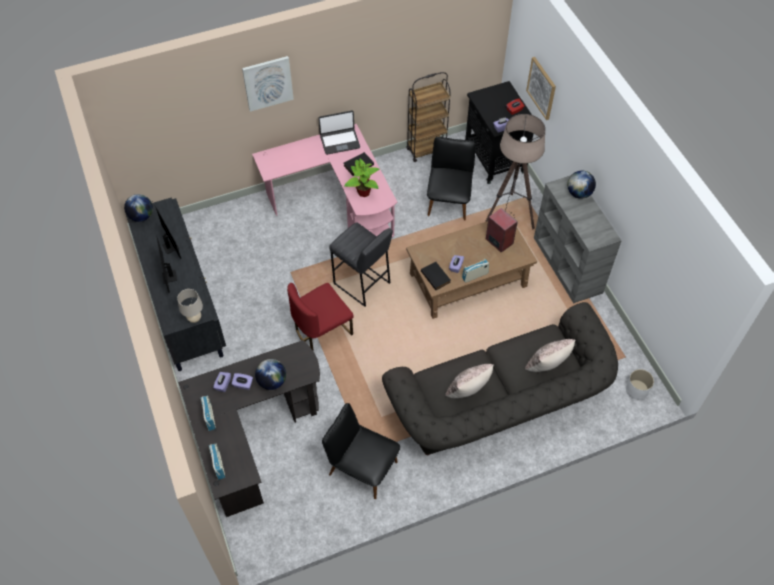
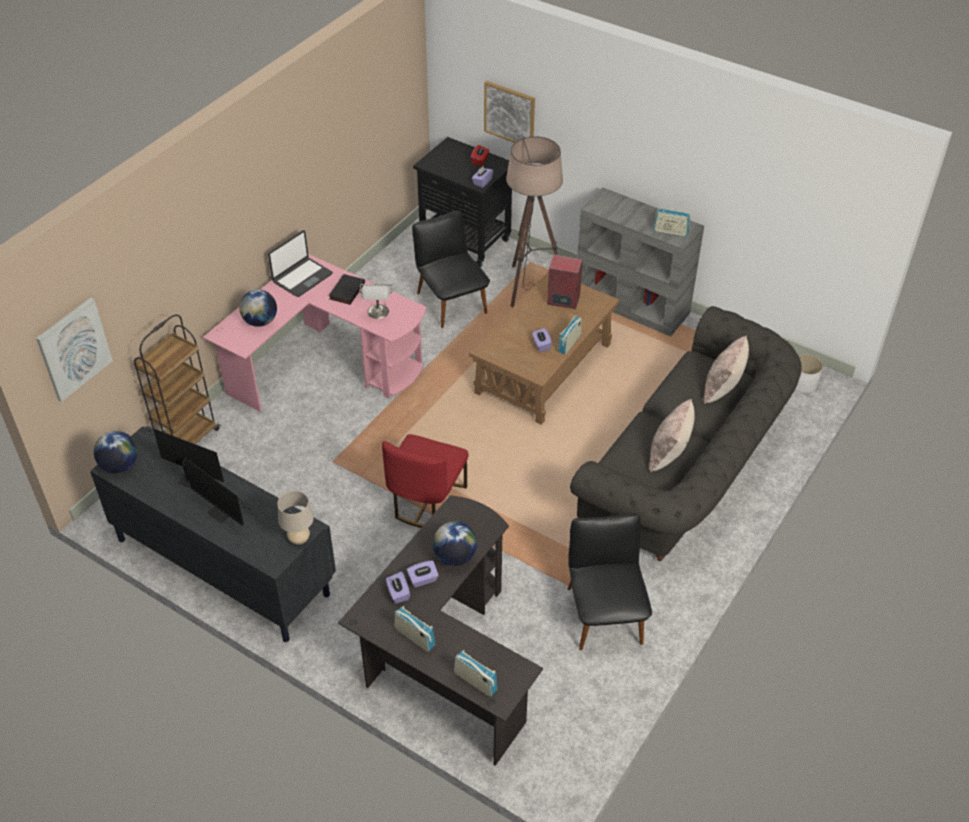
camera: 35 degrees left, 10 degrees down
picture [242,56,294,112] -> picture moved to [36,298,113,402]
black chair [322,403,400,499] -> black chair turned 90 degrees clockwise [568,513,652,650]
grey stool [329,223,393,307] -> none
potted plant [344,158,379,197] -> white table lamp [359,284,392,319]
brown cart [406,72,450,162] -> brown cart moved to [134,314,220,444]
black book [421,262,451,290] -> none
globe [567,171,596,199] -> globe moved to [239,289,277,327]
none -> radio [653,206,691,237]

